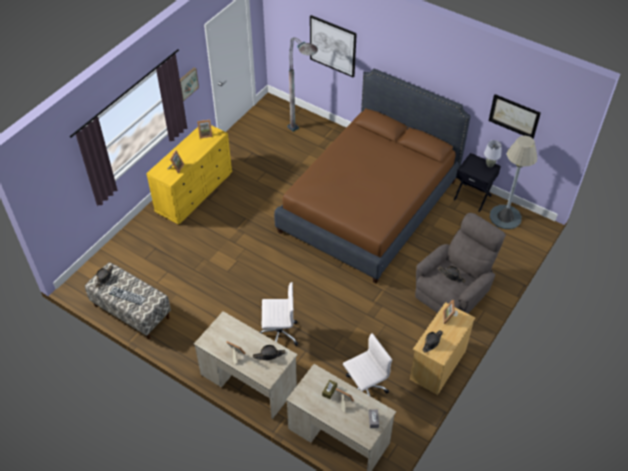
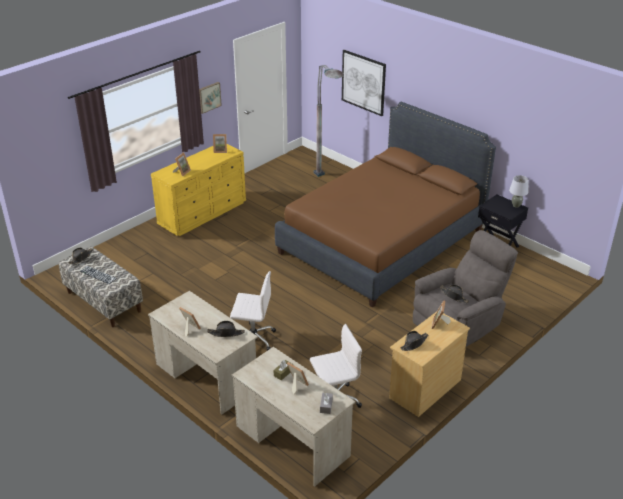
camera: 10 degrees right, 15 degrees down
picture [489,94,541,139] -> none
grey floor lamp [490,136,537,229] -> none

